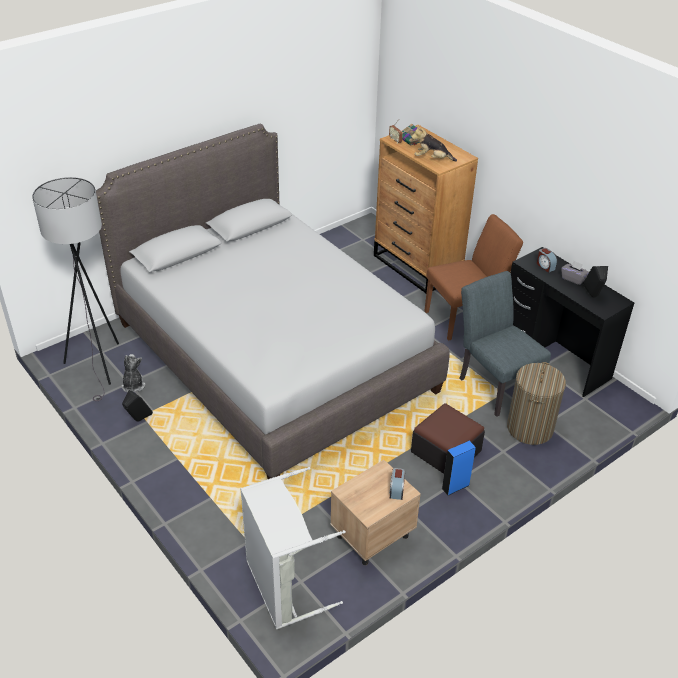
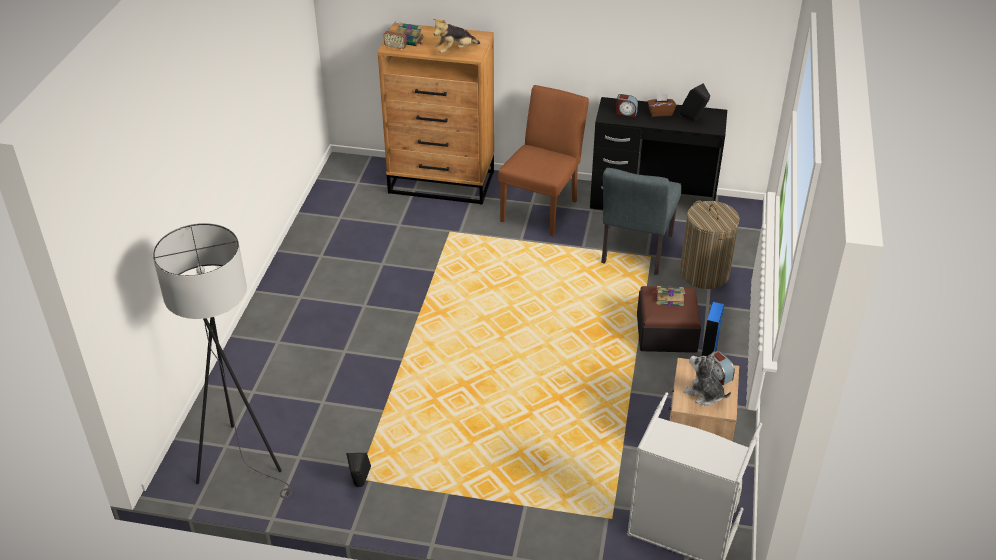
camera: 40 degrees left, 0 degrees up
grey bed [96,124,450,479] -> none
plush toy [122,354,146,392] -> plush toy moved to [684,352,731,406]
grey chair [459,271,551,417] -> grey chair turned 90 degrees counterclockwise [601,168,681,275]
grey tissue box [561,261,589,285] -> brown tissue box [647,94,676,117]
none -> book [652,286,685,306]

